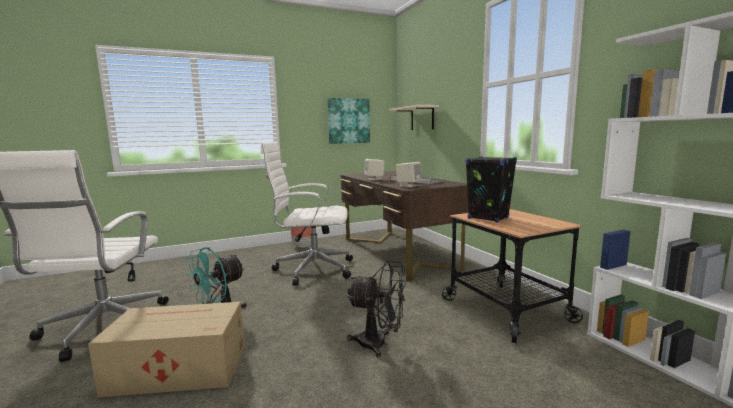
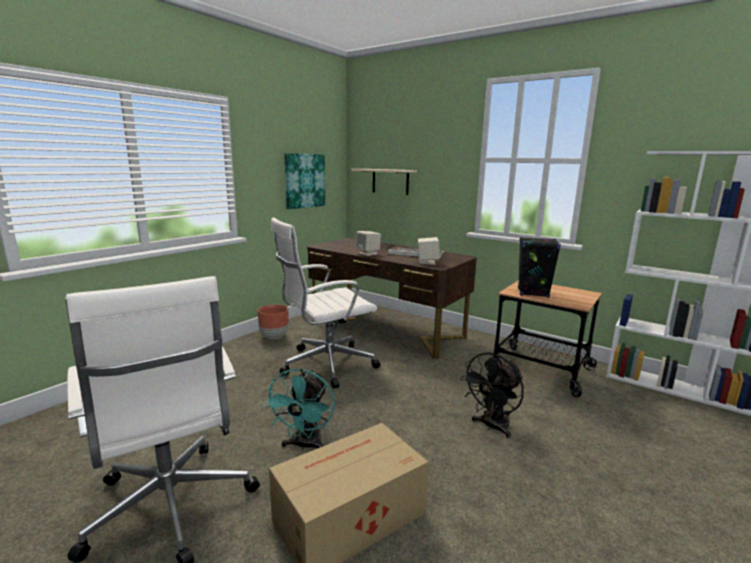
camera: 30 degrees left, 5 degrees up
black fan [347,261,406,357] -> black fan turned 150 degrees clockwise [460,352,524,438]

